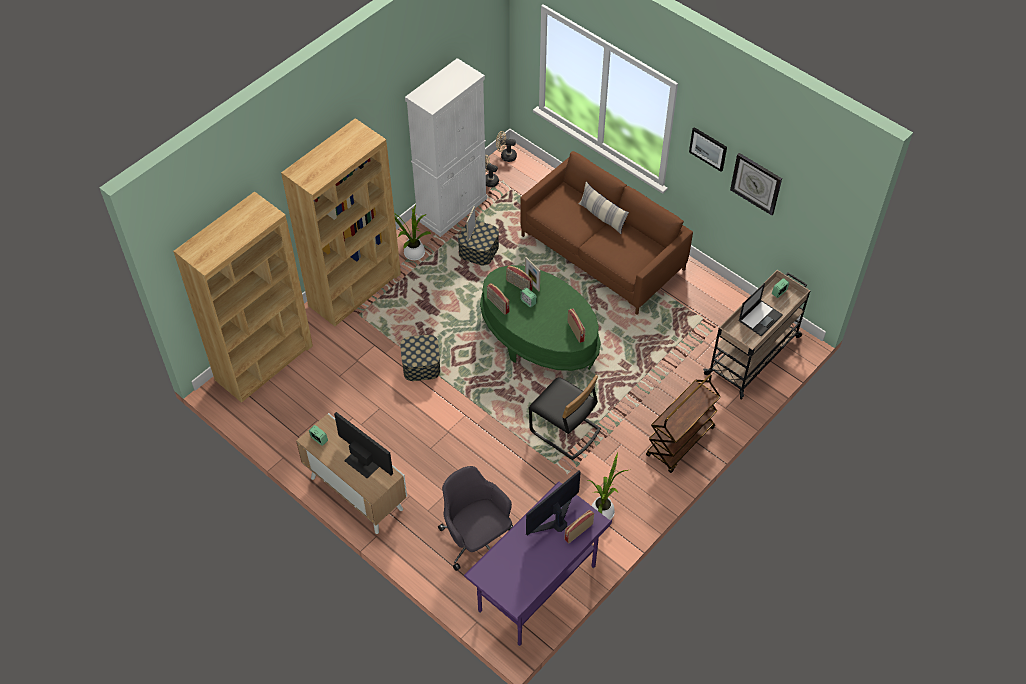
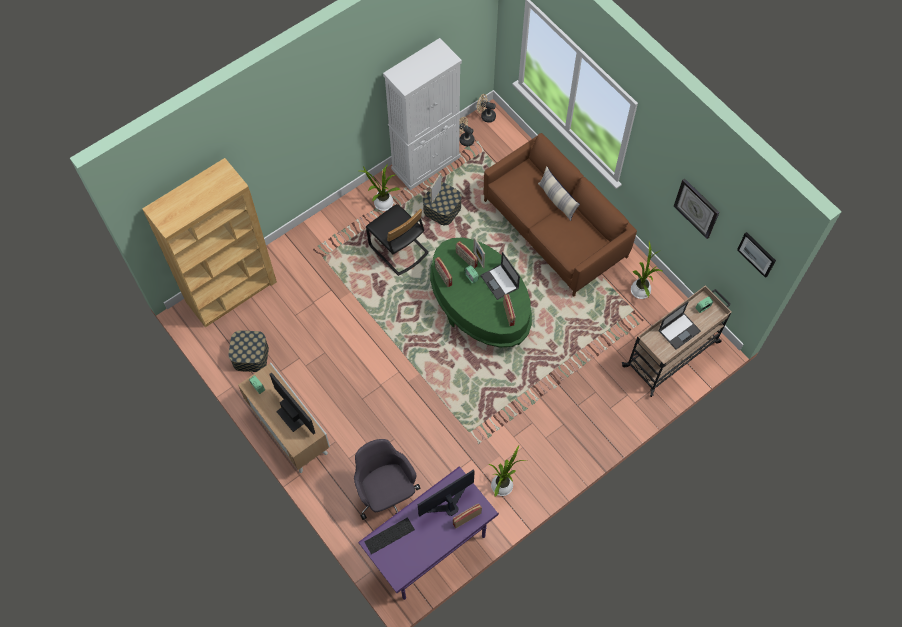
camera: 10 degrees right, 10 degrees up
brown bookcase [281,118,401,326] -> none
storage box [400,335,440,381] -> storage box moved to [228,330,269,372]
black chair [529,375,601,460] -> black chair moved to [366,204,429,276]
brown cart [646,374,721,473] -> none
picture [689,127,727,172] -> picture moved to [737,232,776,278]
none -> keyboard [365,517,415,554]
none -> laptop [480,252,520,300]
none -> potted plant [631,241,664,299]

